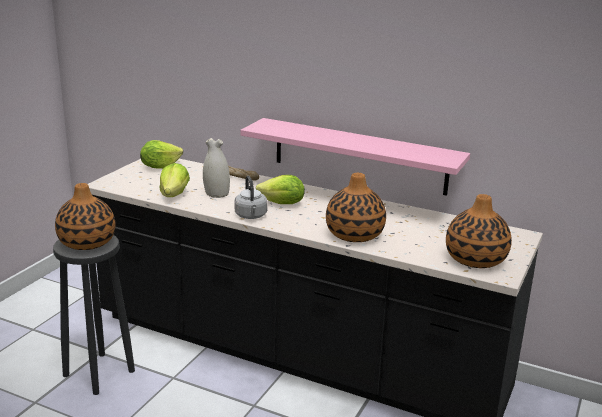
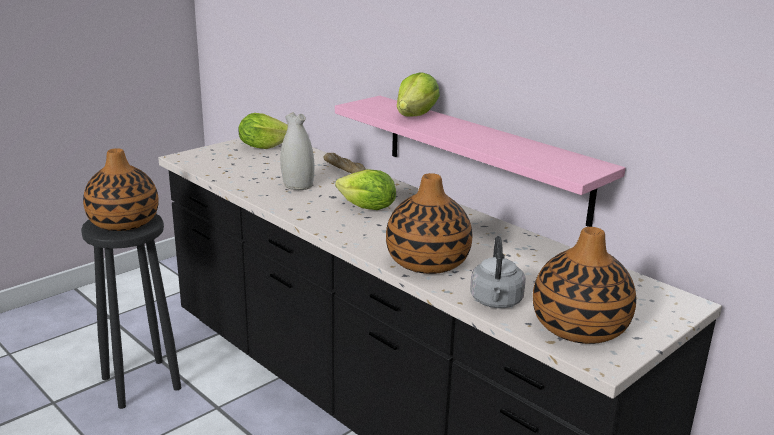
camera: 20 degrees right, 0 degrees up
lettuce [159,163,190,197] -> lettuce moved to [397,72,440,117]
grey kettle [235,176,268,219] -> grey kettle moved to [470,236,526,308]

